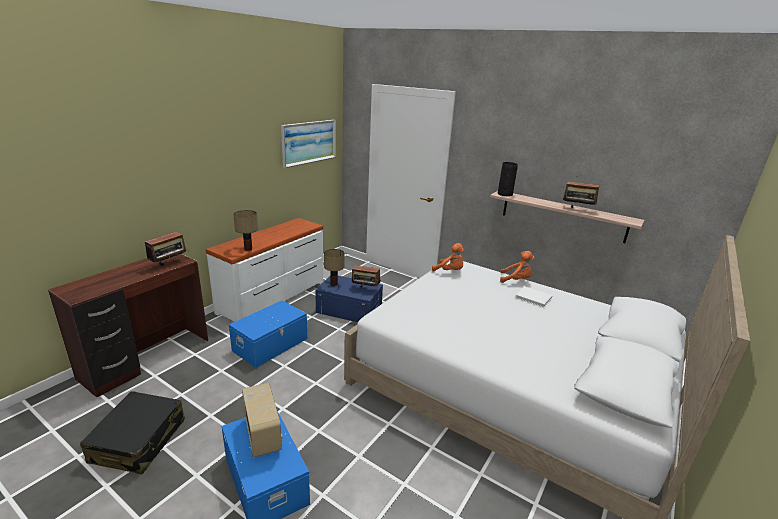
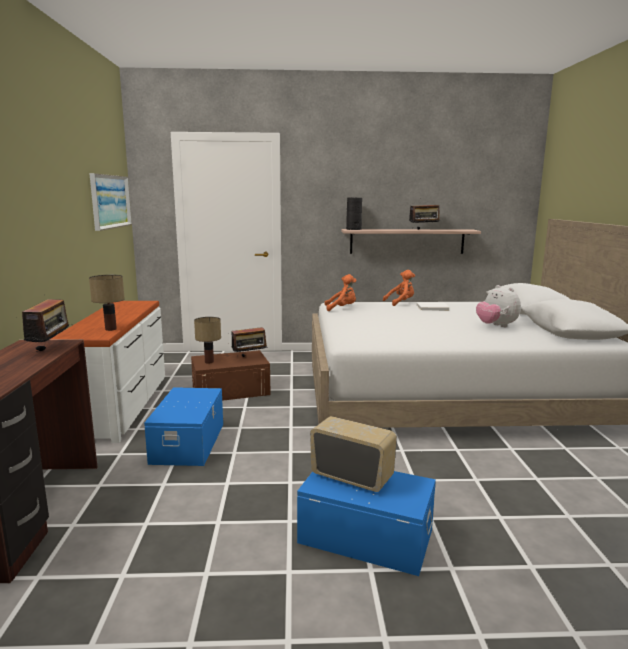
camera: 35 degrees left, 10 degrees down
black suitcase [80,391,185,474] -> none
blue storage box [315,275,383,322] -> brown storage box [191,350,271,401]
none -> plush toy [476,285,521,327]

